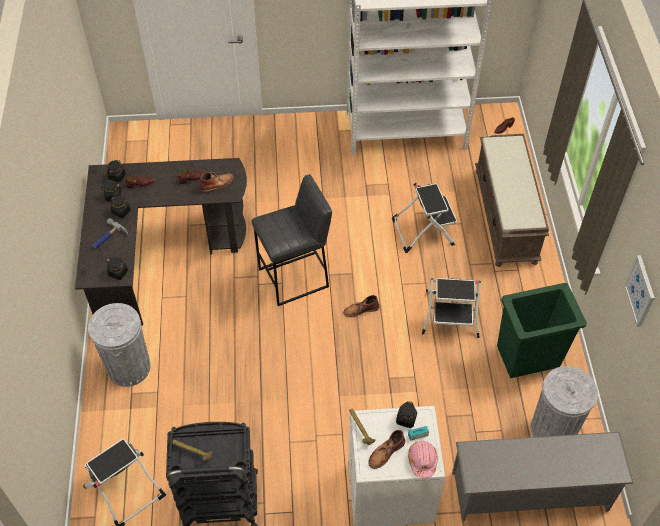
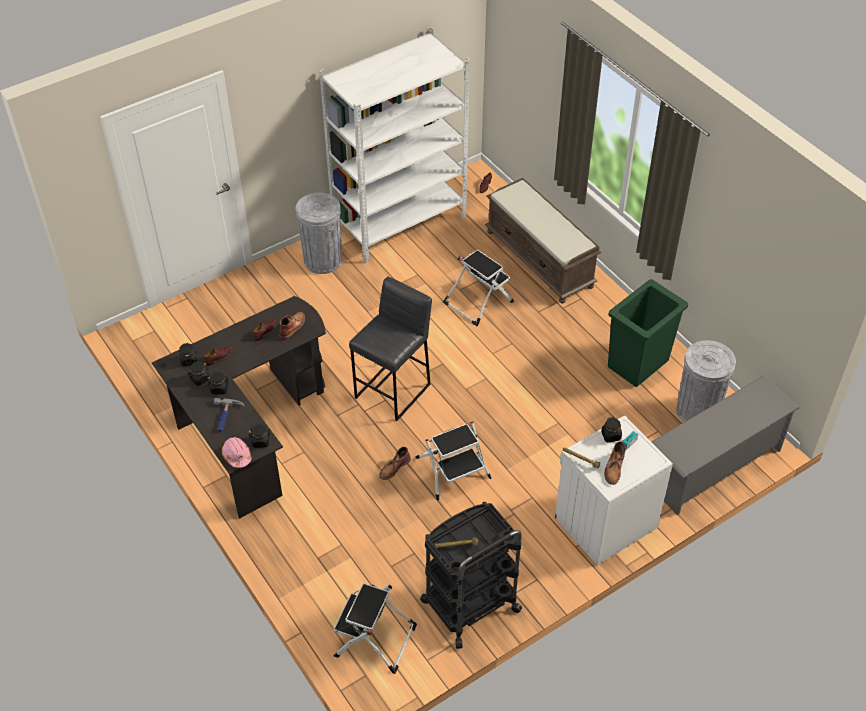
camera: 30 degrees left, 5 degrees down
grey trash can [88,303,151,387] -> grey trash can moved to [296,192,342,274]
brown boot [343,295,379,317] -> brown boot moved to [379,447,411,480]
pink hard hat [408,441,438,478] -> pink hard hat moved to [221,437,251,468]
step ladder [422,278,481,338] -> step ladder moved to [415,422,491,500]
picture [624,255,655,327] -> none

